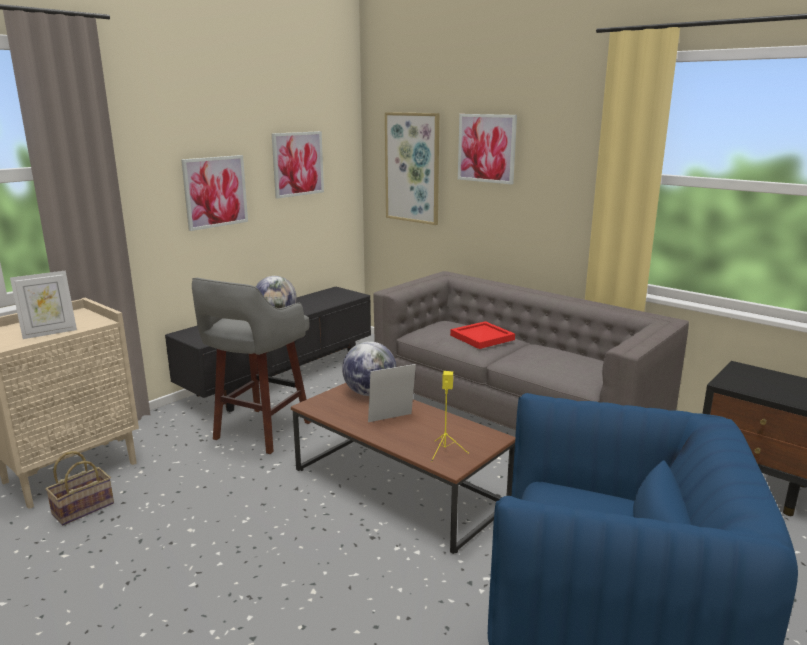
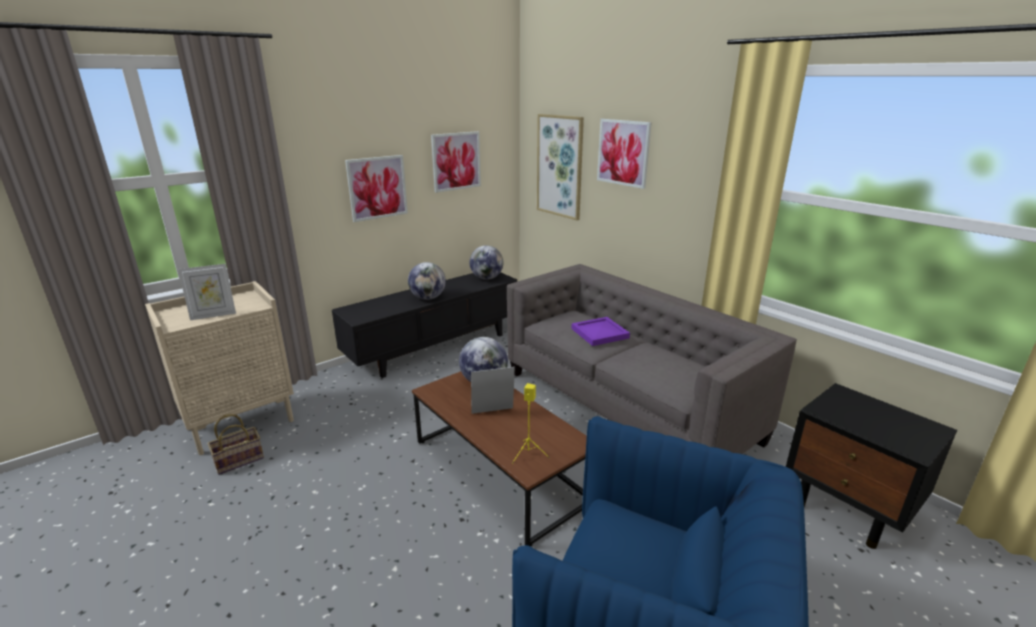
camera: 10 degrees right, 5 degrees up
grey stool [192,278,311,454] -> none
red tray [450,321,515,349] -> purple tray [571,317,630,346]
none -> globe [469,245,504,280]

